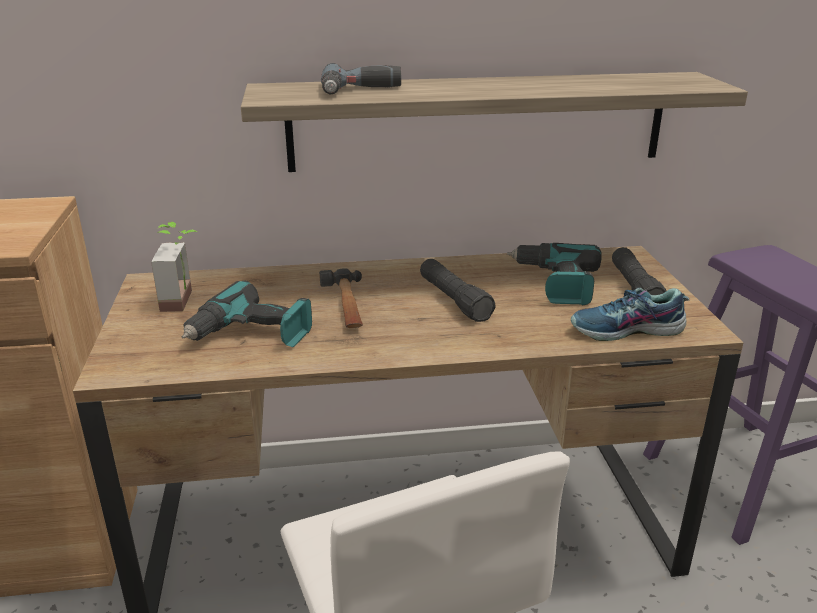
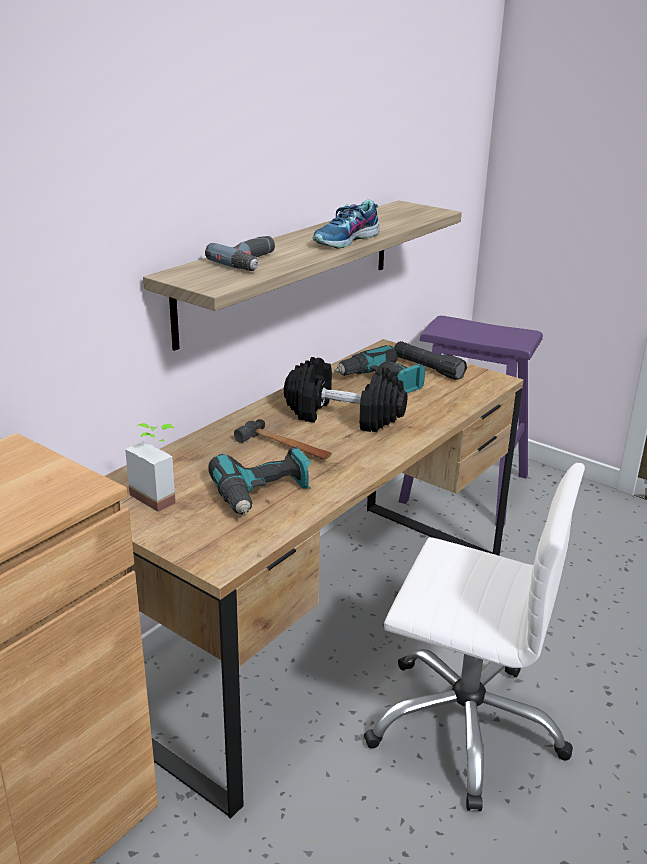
camera: 45 degrees left, 0 degrees up
black flashlight [420,259,496,322] -> black dumbbell [284,357,408,432]
shoe [571,288,689,341] -> shoe moved to [313,200,380,249]

